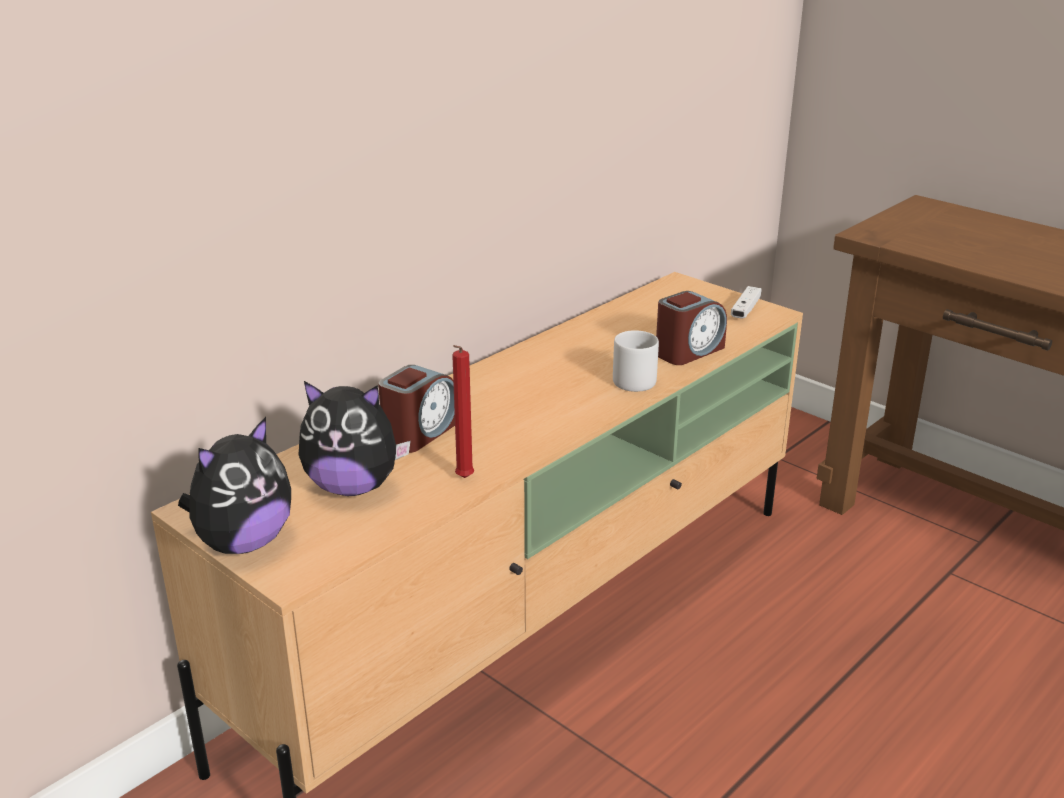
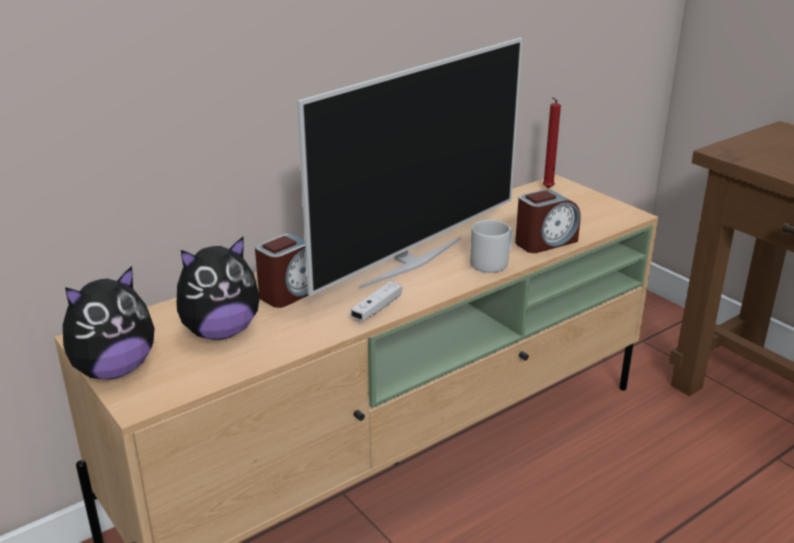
camera: 10 degrees right, 0 degrees up
plush toy [299,381,411,496] -> plush toy turned 45 degrees counterclockwise [177,237,260,340]
red candle [452,345,474,478] -> red candle moved to [542,97,561,188]
white game controller [731,286,762,318] -> white game controller moved to [351,281,402,321]
none -> television [297,38,523,296]

